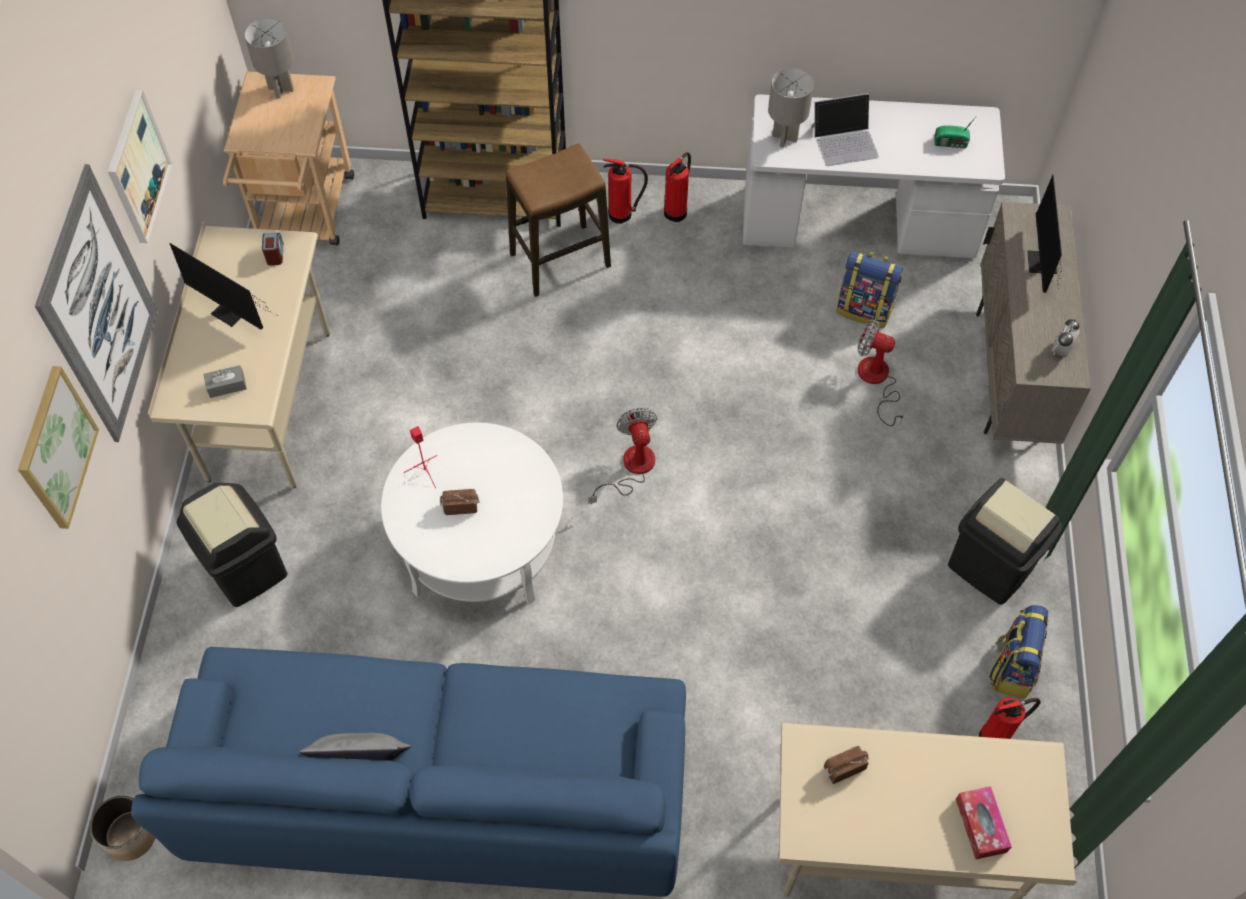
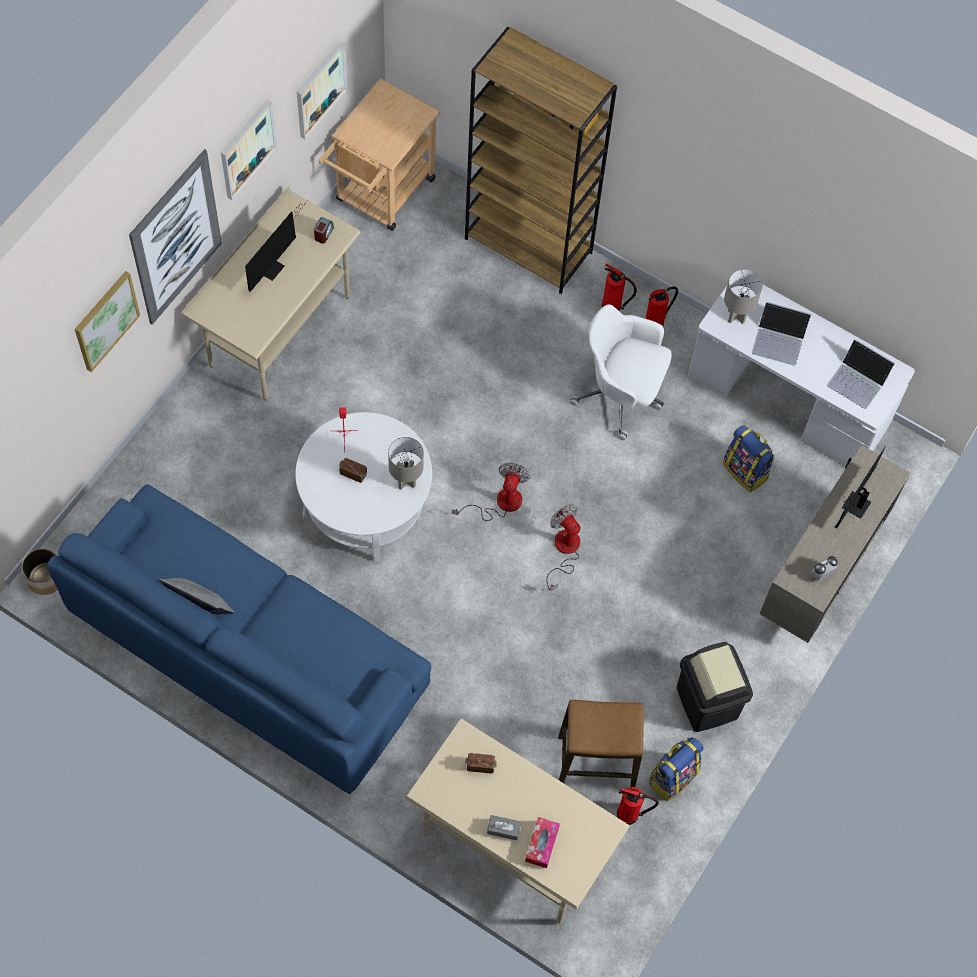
camera: 25 degrees right, 5 degrees up
monitor [169,243,278,330] -> monitor turned 120 degrees counterclockwise [245,200,308,292]
black trash can [177,483,287,607] -> none
grey tissue box [204,365,247,398] -> grey tissue box moved to [487,815,521,840]
grey table lamp [244,18,294,99] -> grey table lamp moved to [388,437,424,490]
stool [506,143,611,297] -> stool moved to [558,700,644,787]
fan [857,319,905,426] -> fan moved to [546,504,581,591]
radio [934,117,976,149] -> laptop [827,339,895,409]
none -> picture [297,41,347,139]
none -> white office chair [570,304,672,440]

